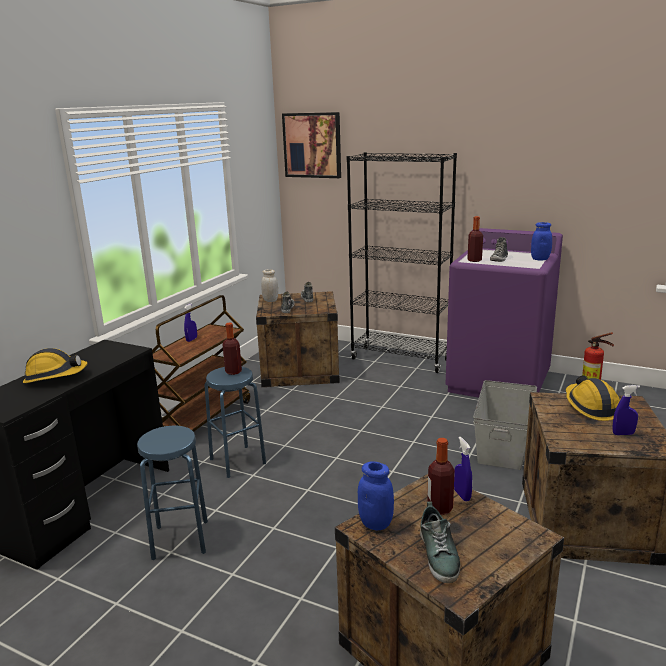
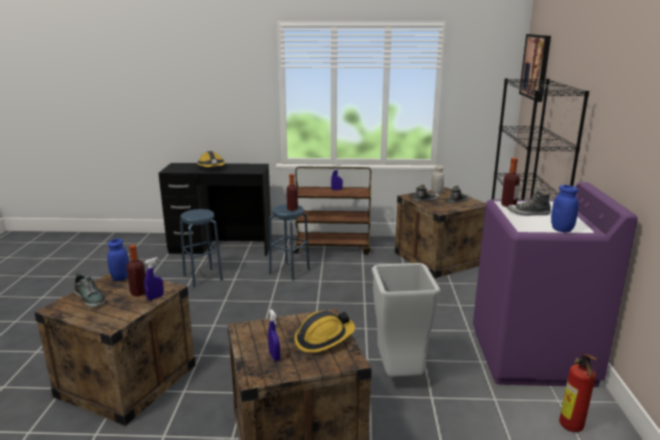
camera: 65 degrees right, 0 degrees up
shoe [420,502,460,583] -> shoe turned 105 degrees counterclockwise [74,272,105,308]
grey storage box [473,380,537,470] -> grey trash can [372,263,440,377]

